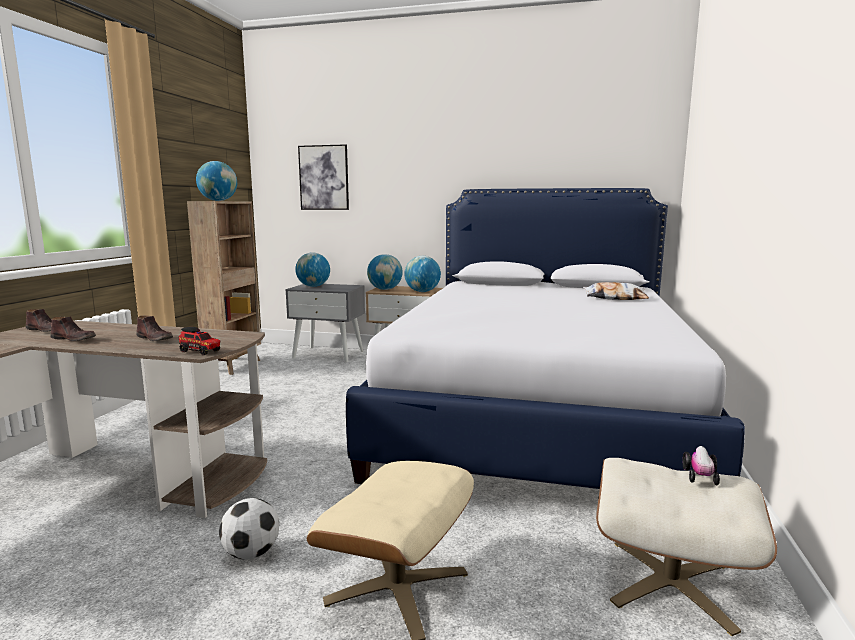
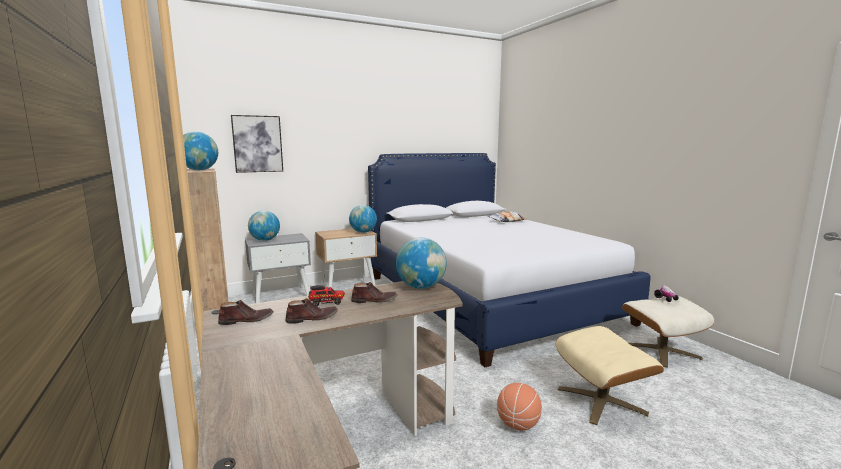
camera: 40 degrees left, 0 degrees up
toy truck [178,327,220,355] -> toy truck moved to [308,285,345,307]
football [219,498,279,560] -> basketball [497,383,542,431]
globe [367,254,403,290] -> globe moved to [396,238,447,289]

